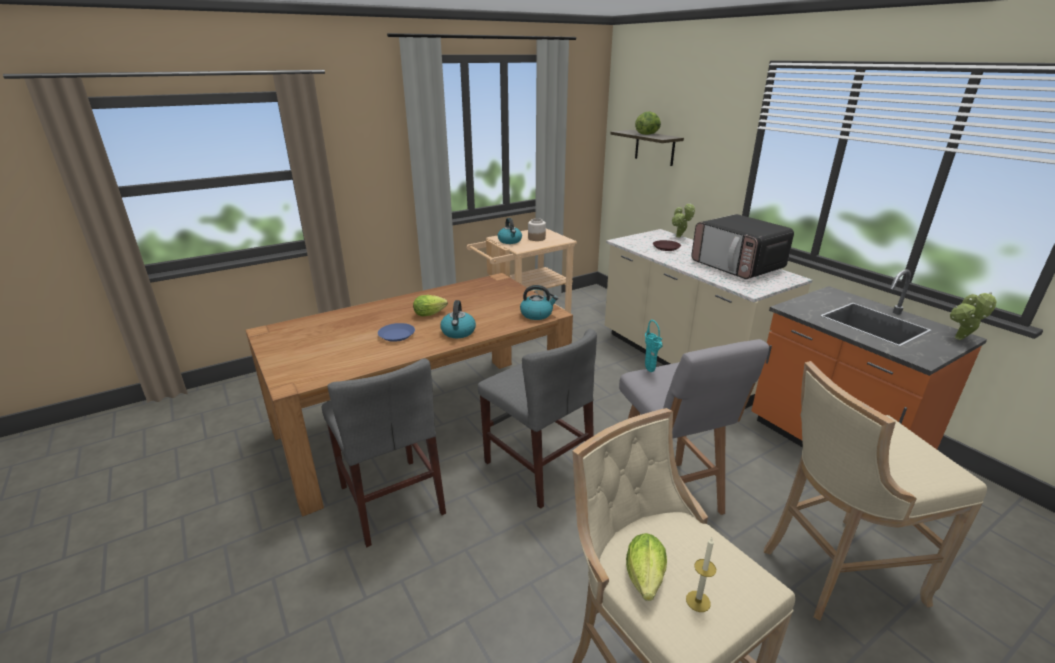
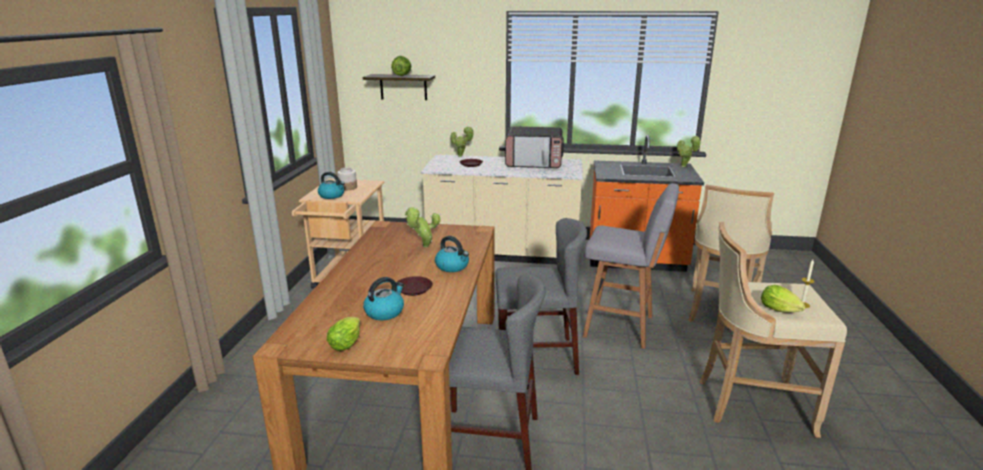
camera: 50 degrees left, 5 degrees down
blue plate [378,323,415,342] -> brown plate [396,276,433,296]
lettuce [413,295,448,316] -> lettuce moved to [327,317,360,351]
kettle [520,285,558,320] -> kettle moved to [363,277,404,320]
turquoise vase [645,320,662,372] -> none
none -> potted plant [405,207,440,248]

